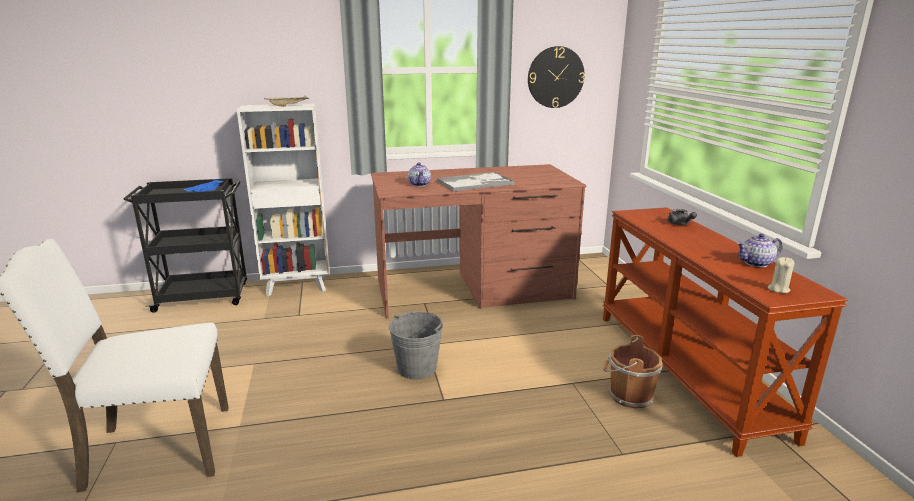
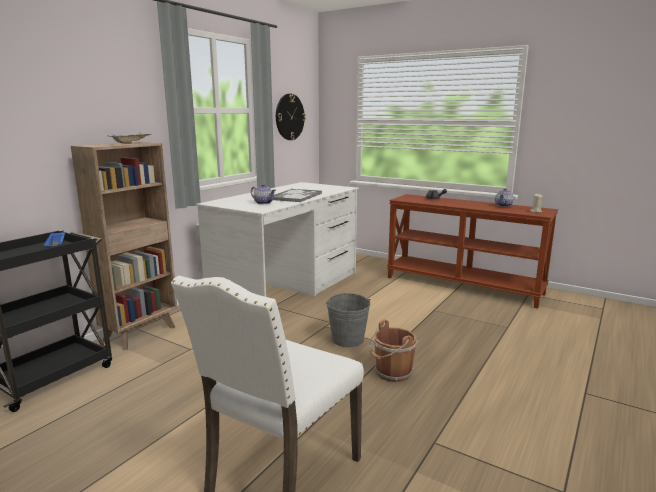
camera: 45 degrees left, 5 degrees down
white bookcase [237,104,329,296] -> brown bookcase [71,142,178,350]
brown desk [371,164,587,318] -> white desk [196,182,359,297]
brown bucket [603,335,663,409] -> brown bucket moved to [370,319,418,382]

